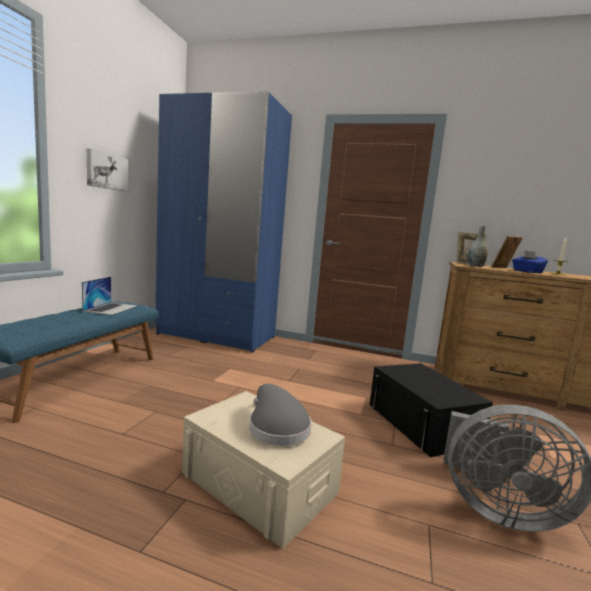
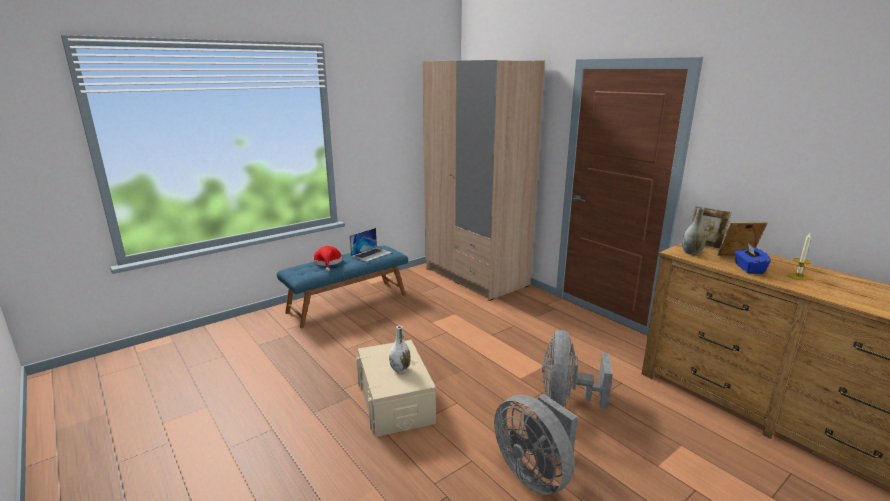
camera: 35 degrees right, 10 degrees up
picture [87,149,129,192] -> none
blue wardrobe [155,91,292,353] -> beige wardrobe [423,60,545,301]
grey hat [249,384,312,446] -> white vase [389,326,411,373]
black storage box [369,363,493,457] -> grey fan [542,330,613,409]
none -> red hat [313,246,342,272]

